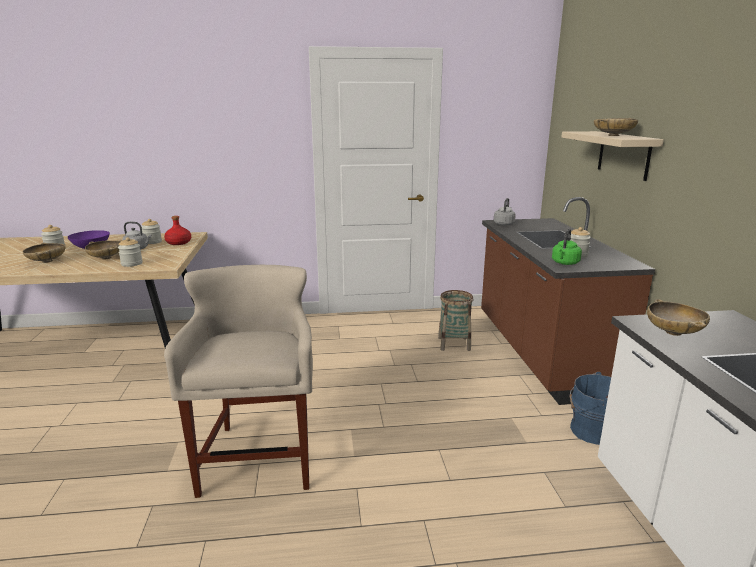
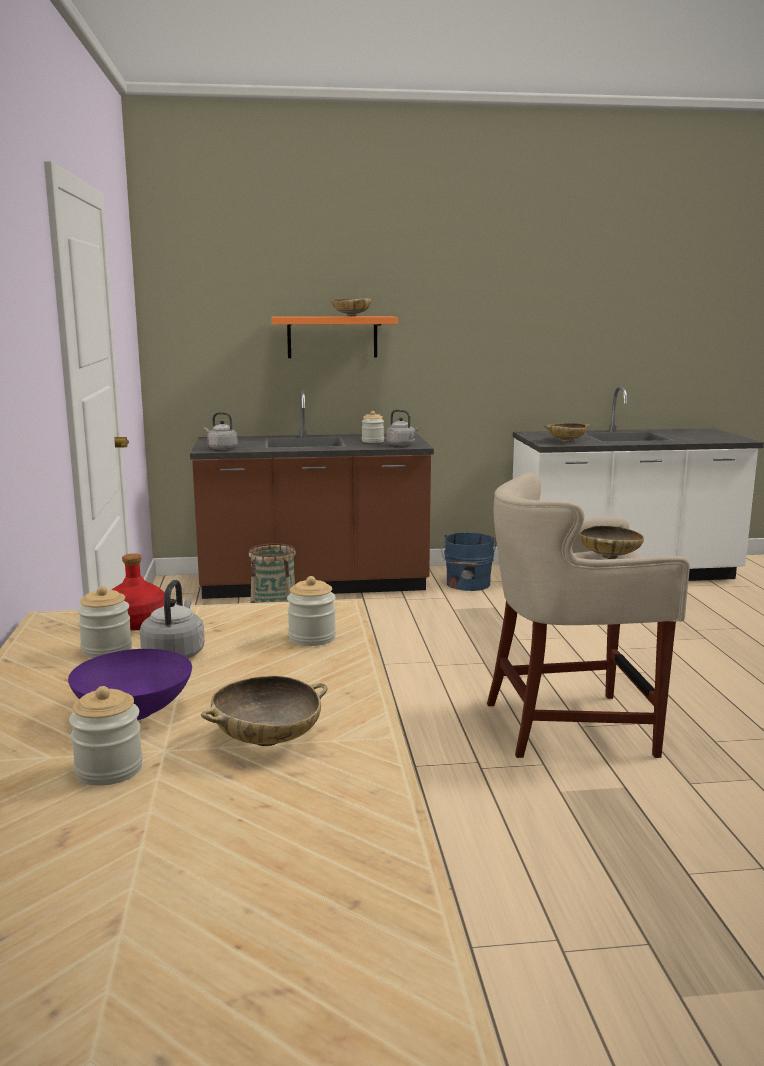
camera: 90 degrees left, 5 degrees down
beige bowl [85,240,121,259] -> beige bowl moved to [579,525,644,559]
green kettle [552,229,582,265] -> grey kettle [387,409,420,446]
beige shelf [561,131,664,181] -> orange shelf [271,316,398,358]

